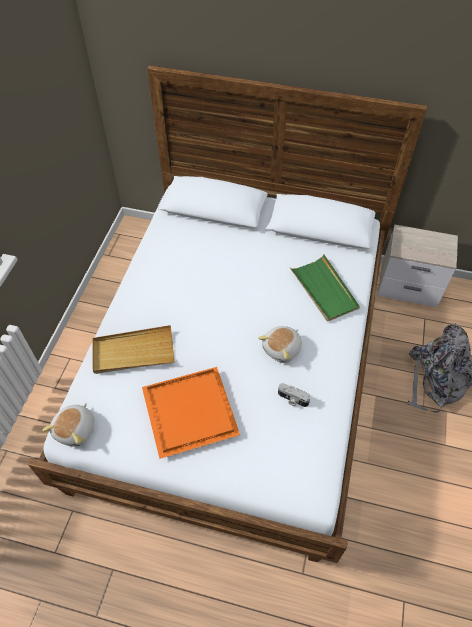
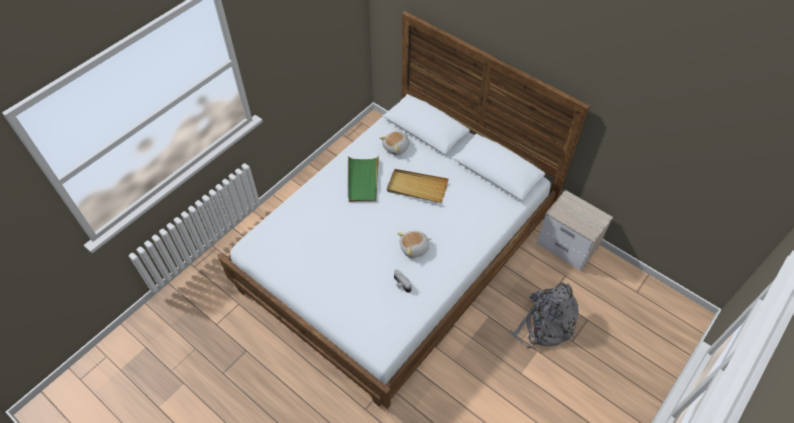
camera: 25 degrees right, 0 degrees up
plush toy [42,403,94,447] -> plush toy moved to [379,131,409,155]
beige tray [92,325,174,374] -> beige tray moved to [387,169,449,203]
orange tray [142,367,240,459] -> none
green tray [290,255,360,322] -> green tray moved to [348,156,379,202]

